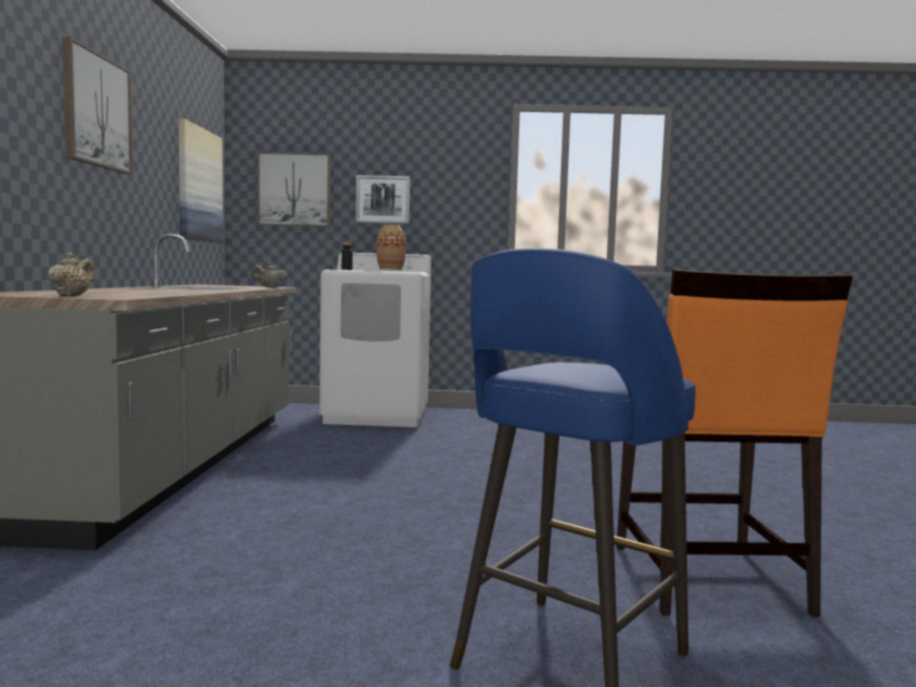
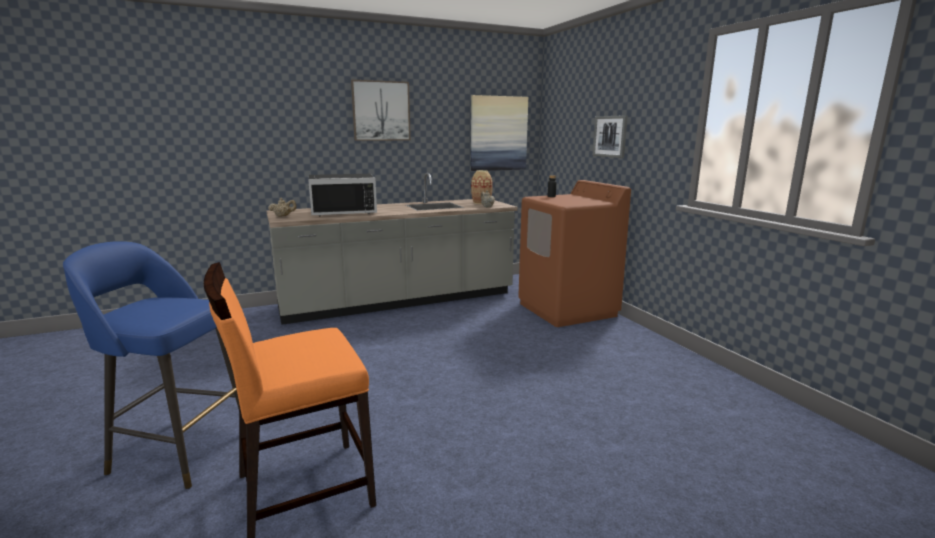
camera: 65 degrees right, 10 degrees up
picture [257,152,331,227] -> none
white washing machine [320,253,431,427] -> brown washing machine [518,180,631,327]
vase [376,224,406,270] -> vase moved to [471,170,493,204]
none -> black microwave [308,174,377,216]

